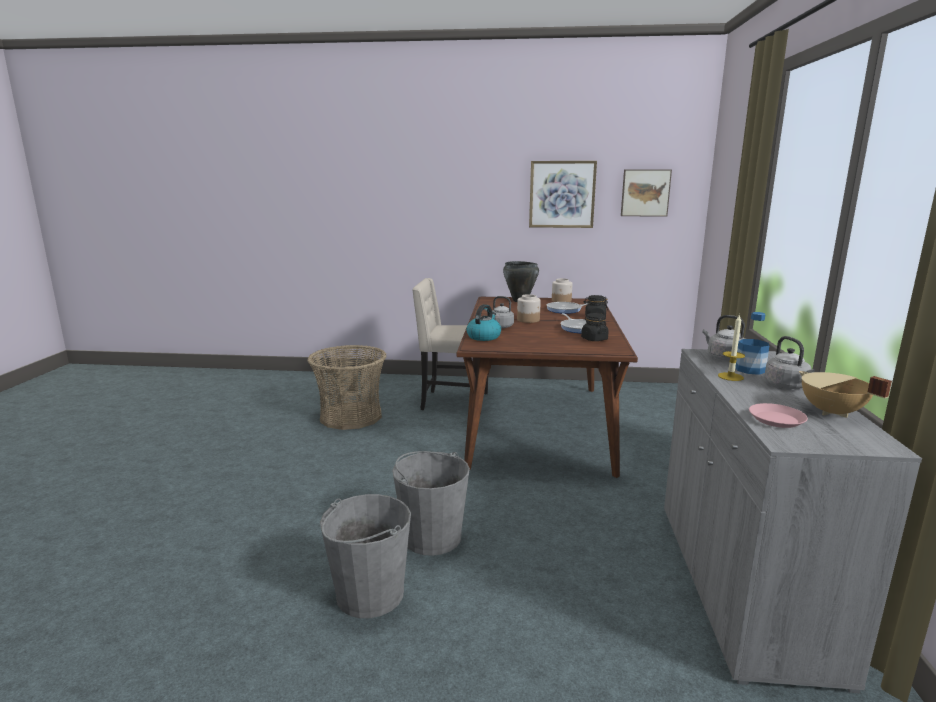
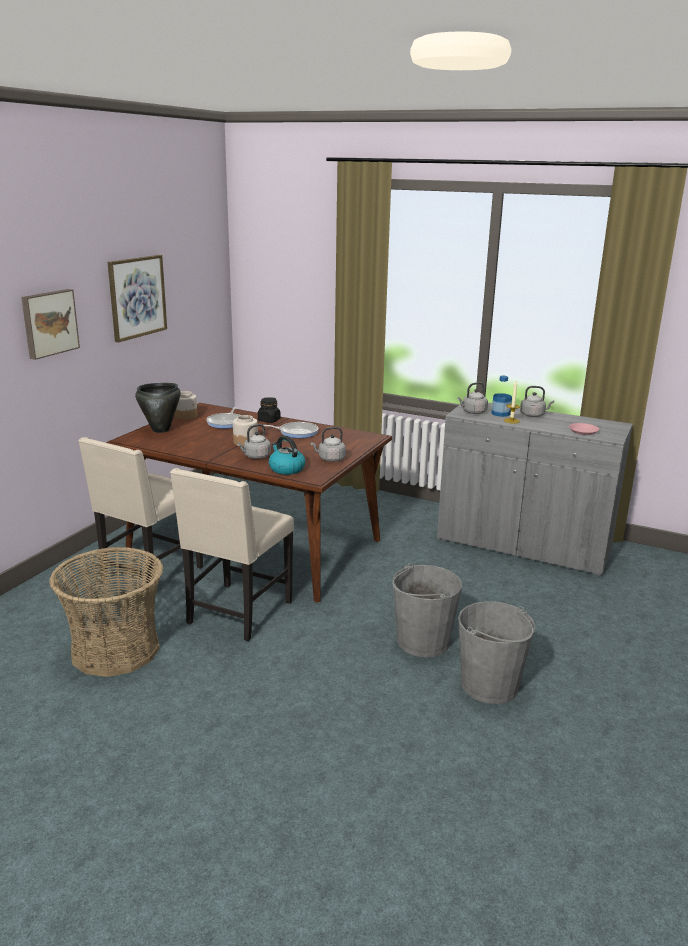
camera: 70 degrees left, 5 degrees up
black jar [581,313,609,341] -> none
picture [621,169,672,217] -> picture moved to [21,289,80,360]
beige cooking pot [799,371,892,418] -> none
none -> beige chair [170,468,294,641]
none -> grey kettle [311,427,346,462]

